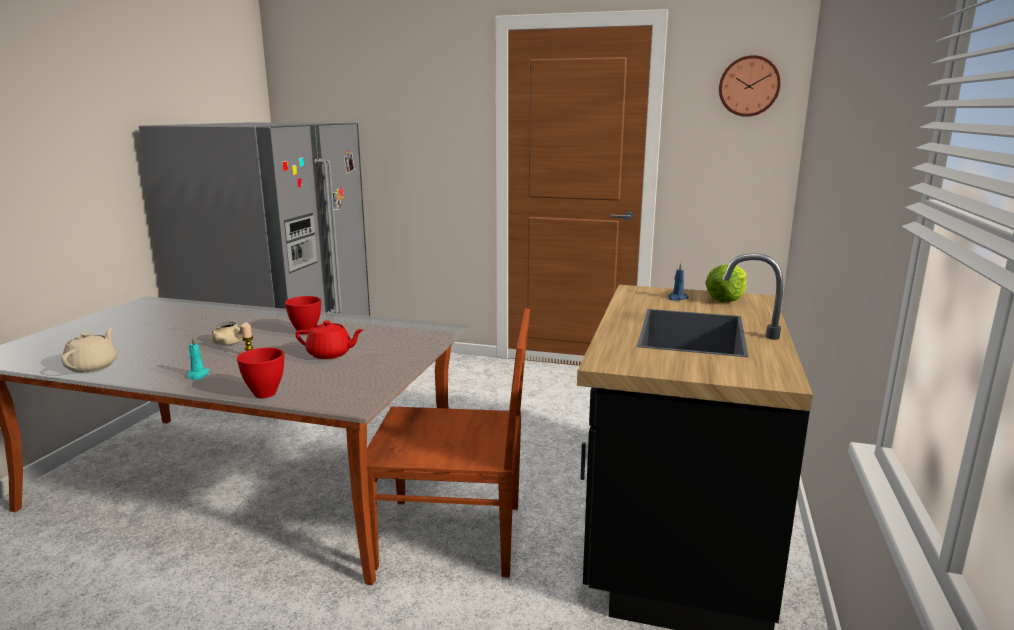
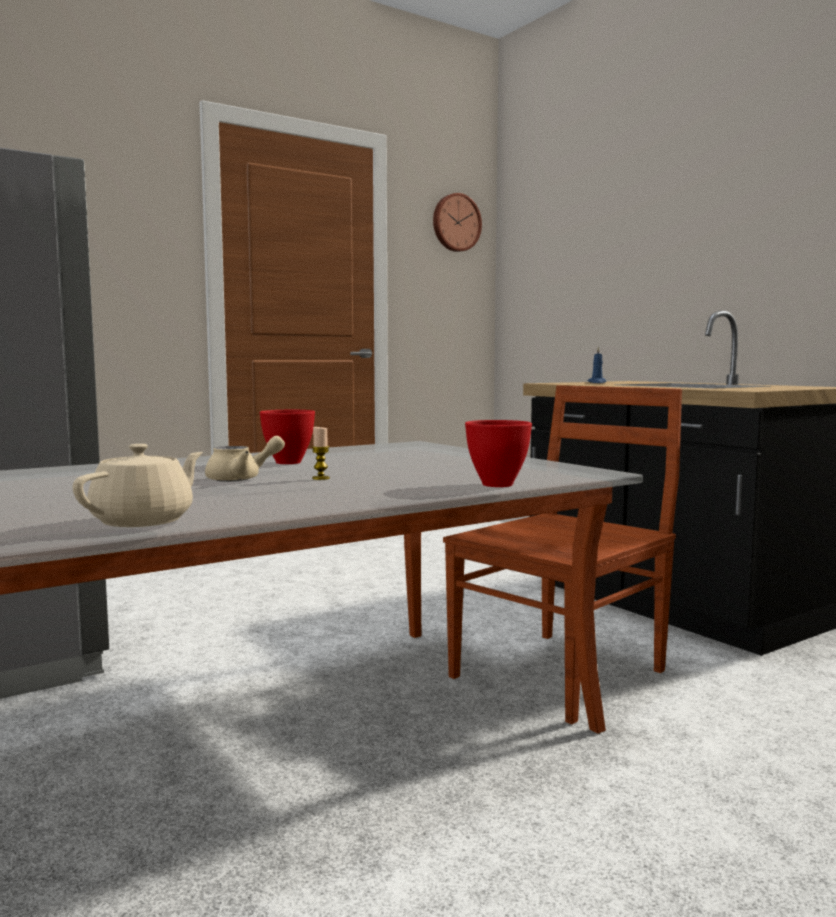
camera: 50 degrees left, 10 degrees down
beige teapot [61,328,117,373] -> beige teapot turned 75 degrees clockwise [72,444,203,527]
turquoise candle [187,336,210,380] -> none
red teapot [295,320,364,359] -> none
lettuce [705,264,747,302] -> none

